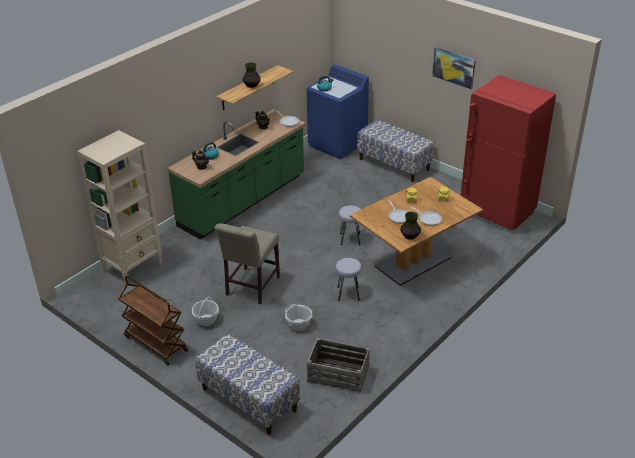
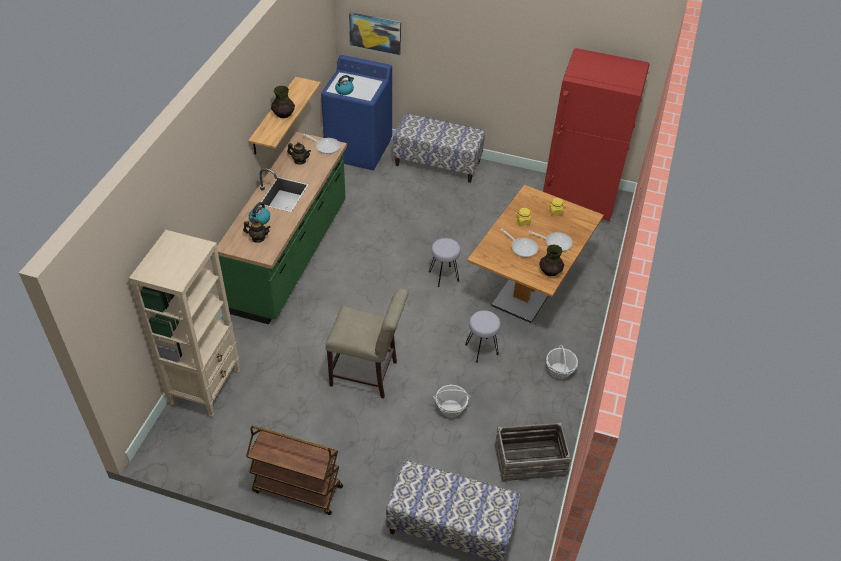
camera: 25 degrees left, 10 degrees up
basket [192,297,219,326] -> basket moved to [546,345,578,379]
beige chair [215,223,280,305] -> beige chair turned 75 degrees counterclockwise [326,289,409,398]
picture [432,47,476,89] -> picture moved to [349,12,401,55]

